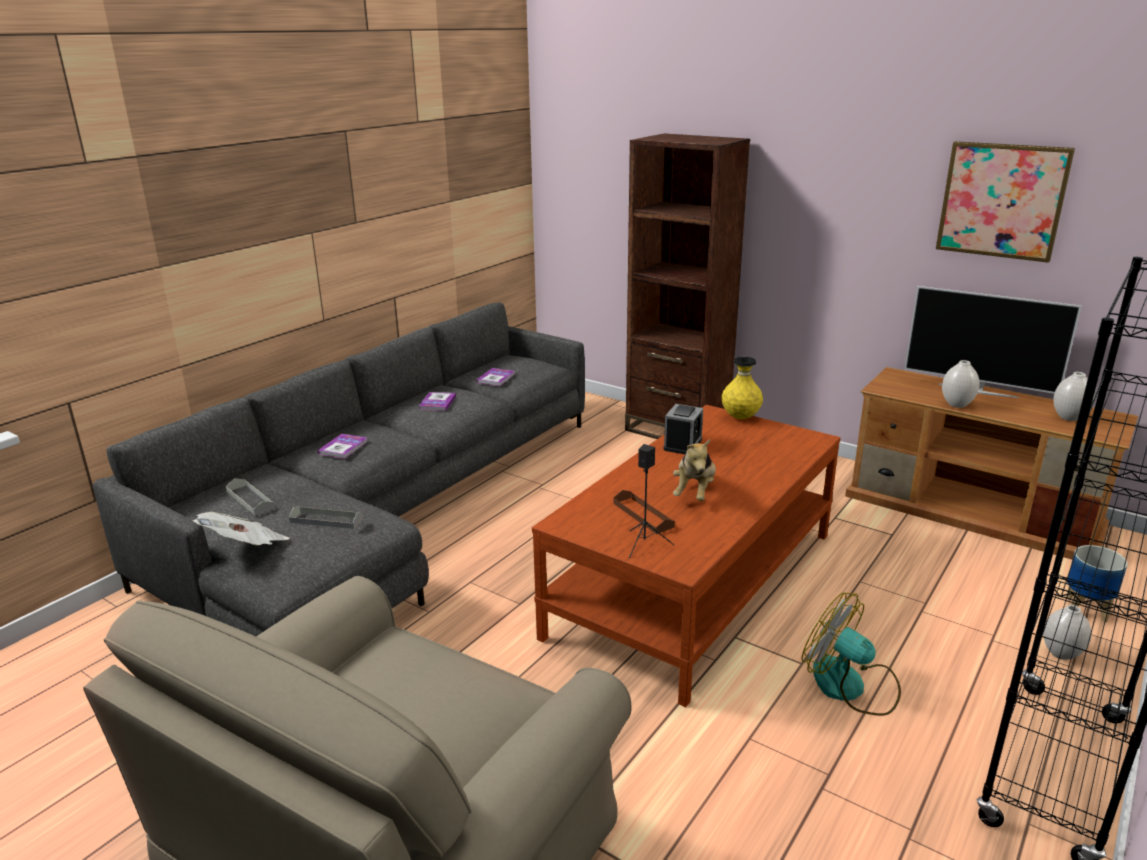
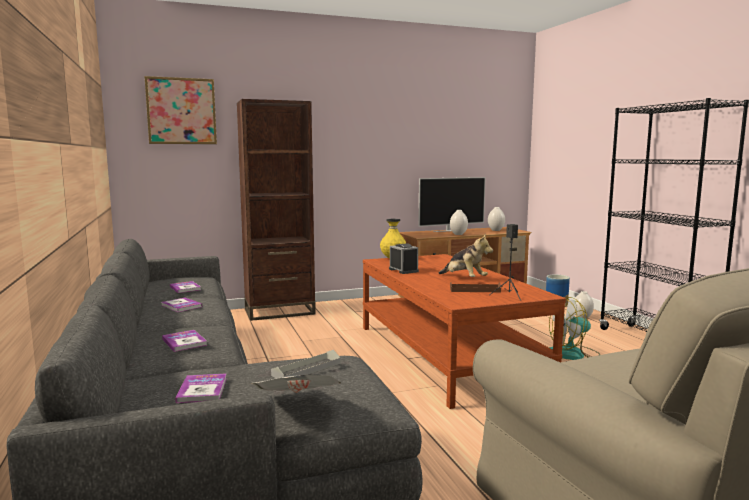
camera: 55 degrees left, 15 degrees down
grey tray [226,479,275,515] -> book [175,373,227,403]
picture [936,141,1075,263] -> picture moved to [145,76,217,144]

